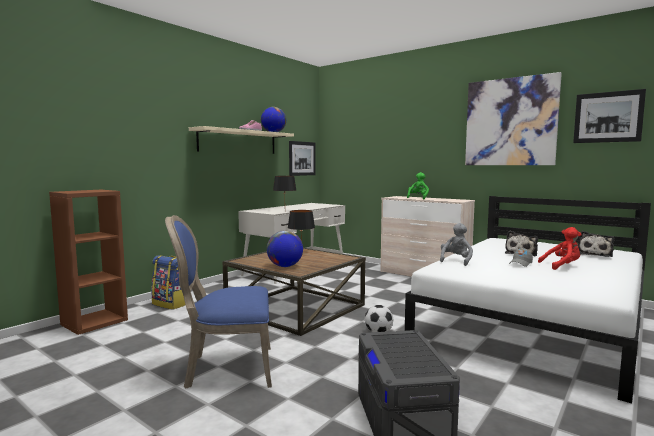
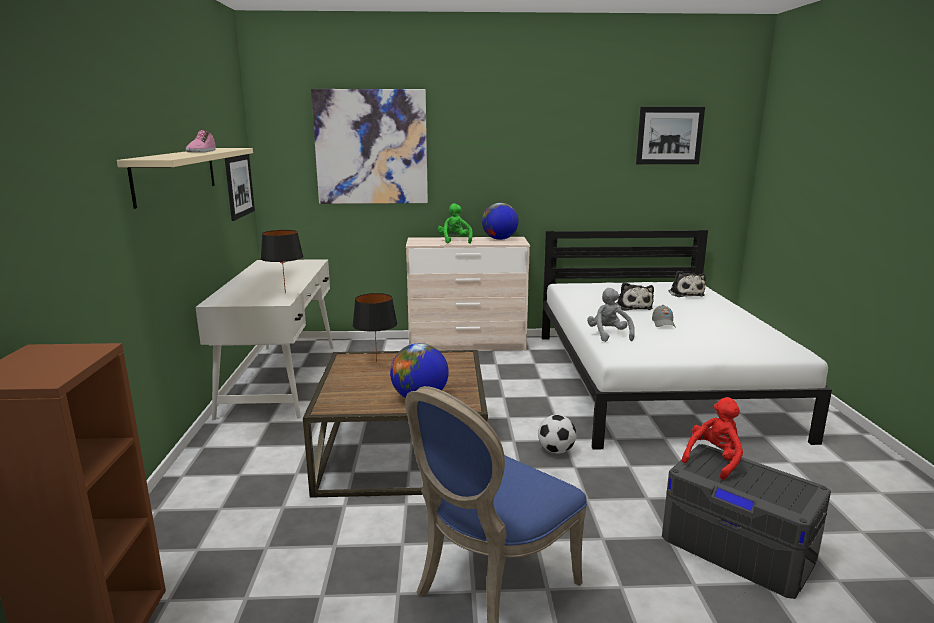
camera: 40 degrees left, 10 degrees up
backpack [151,255,185,310] -> none
globe [261,107,286,132] -> globe moved to [482,203,519,240]
picture [465,72,562,165] -> picture moved to [311,89,428,204]
red plush toy [538,227,582,270] -> red plush toy moved to [682,397,743,480]

